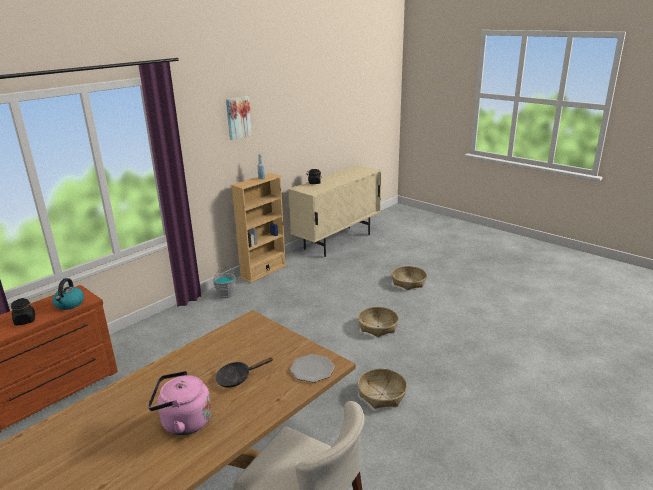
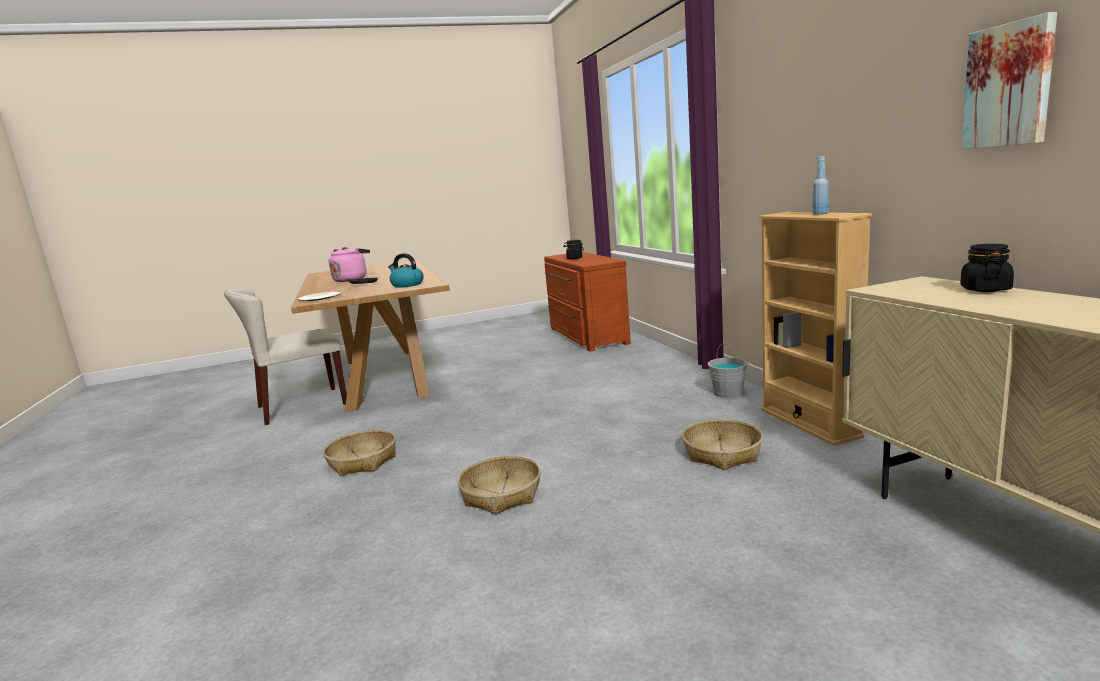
camera: 120 degrees right, 10 degrees down
kettle [52,278,84,310] -> kettle moved to [388,253,424,288]
picture [226,96,252,140] -> picture moved to [961,12,1057,150]
basket [391,266,427,290] -> basket moved to [682,419,763,470]

